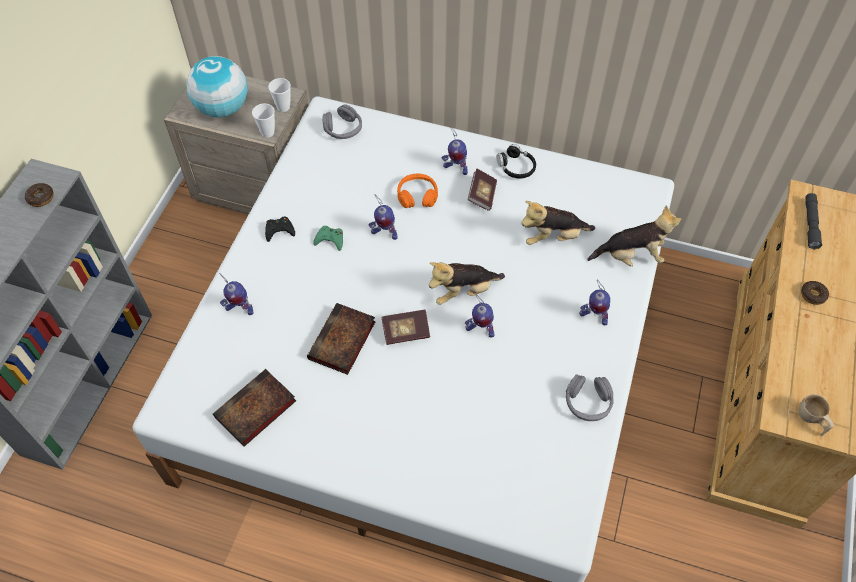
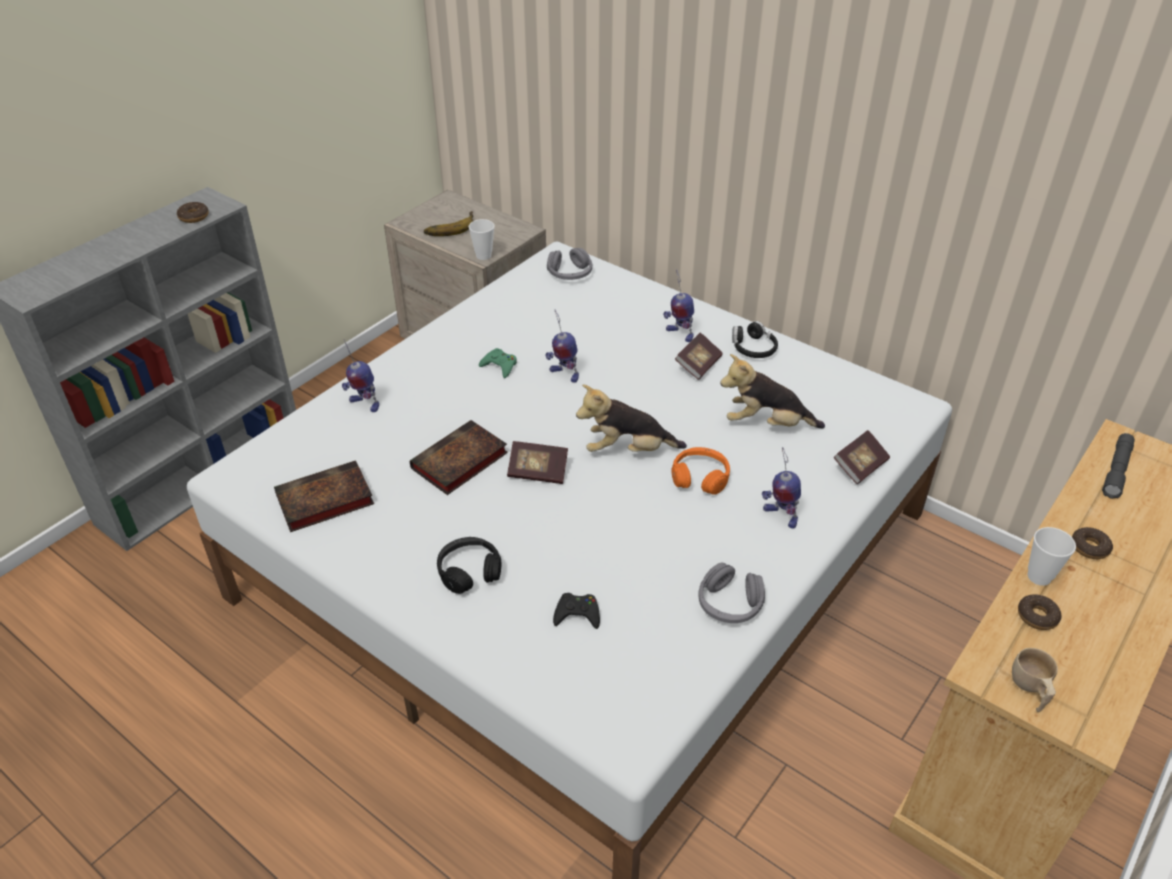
camera: 20 degrees right, 15 degrees down
globe [186,56,248,118] -> banana [424,211,474,236]
black game controller [265,217,295,242] -> black game controller moved to [553,593,600,629]
cup [268,78,291,112] -> cup moved to [1028,527,1076,586]
orange headphones [397,174,438,208] -> orange headphones moved to [671,447,730,495]
toy robot [465,294,494,337] -> none
plush toy [587,205,681,266] -> book [834,430,890,484]
none -> black headphones [437,537,501,594]
none -> donut [1018,594,1061,630]

